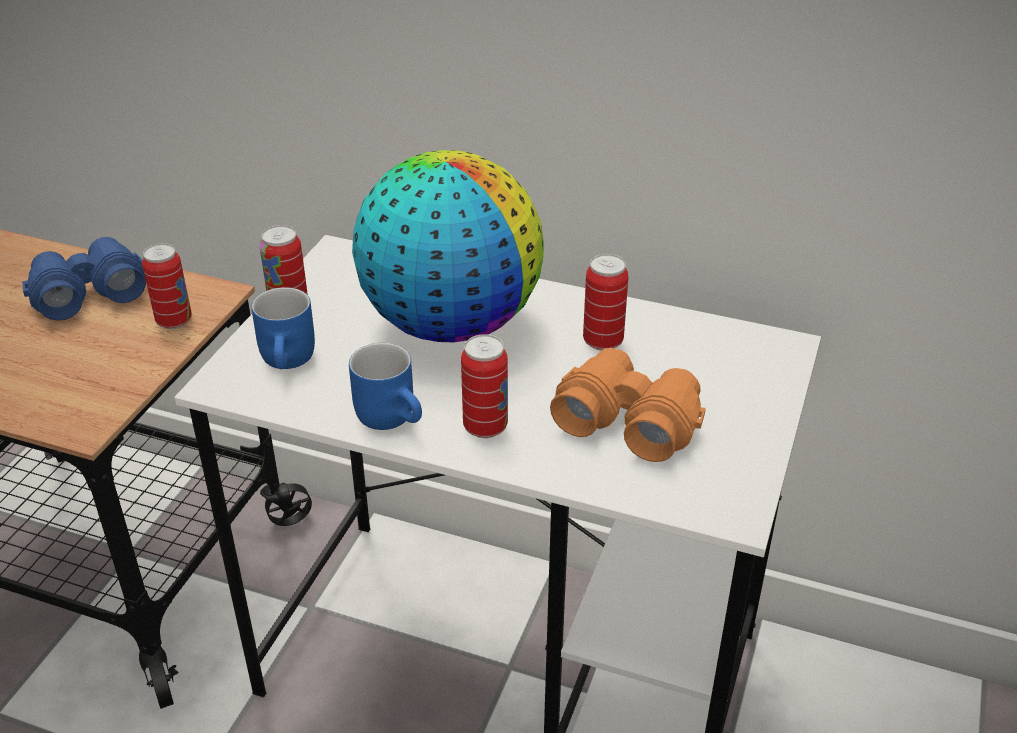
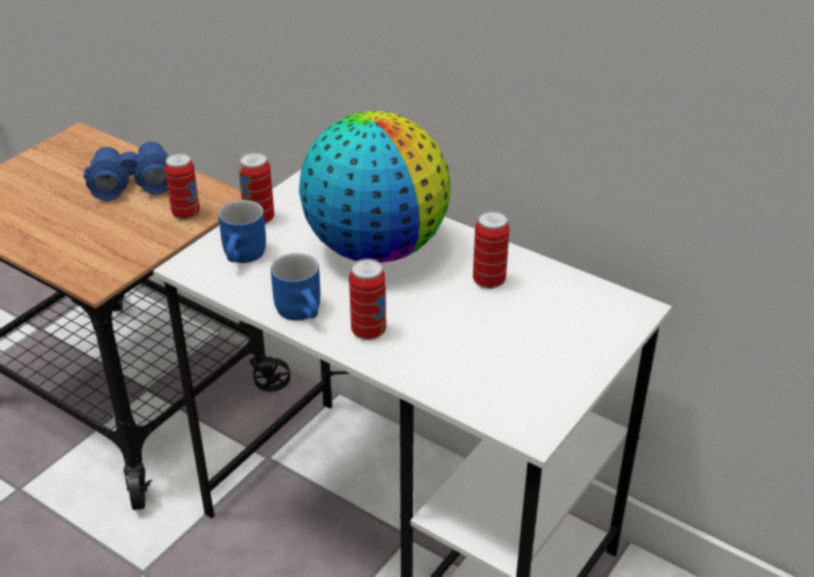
camera: 15 degrees right, 0 degrees up
orange binoculars [550,348,706,462] -> none

